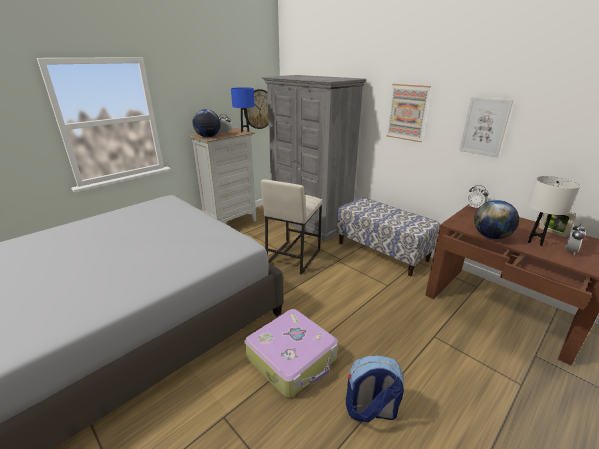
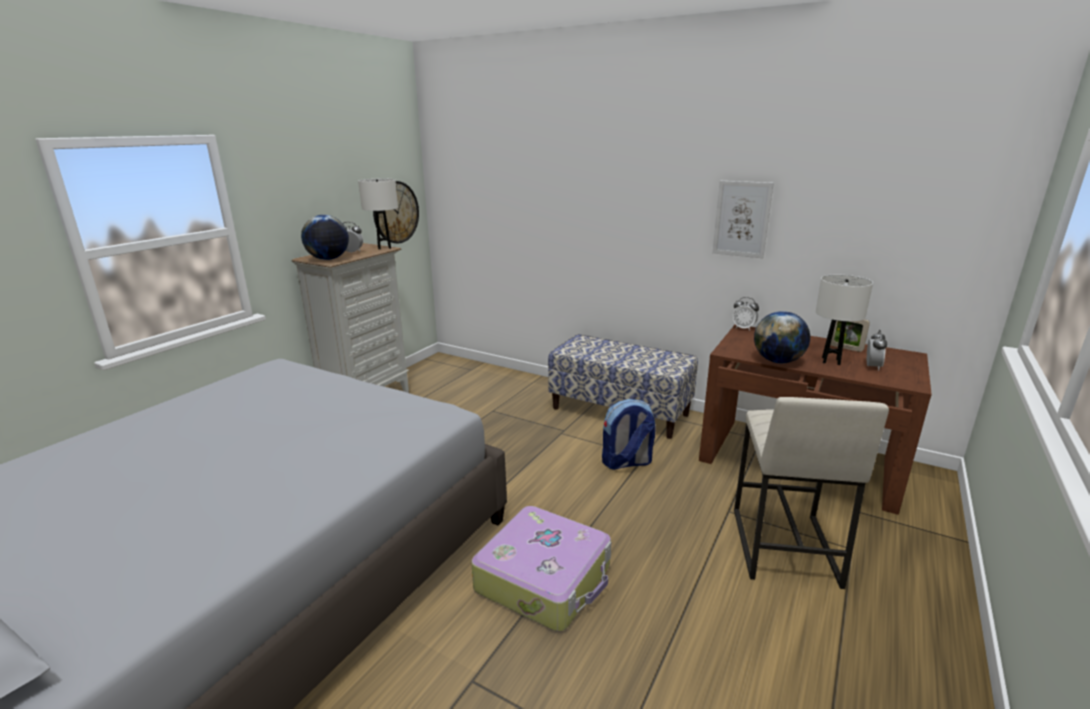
camera: 15 degrees left, 5 degrees down
blue table lamp [231,87,254,133] -> white table lamp [358,179,398,249]
grey wardrobe [261,75,367,242] -> none
beige stool [261,179,322,275] -> beige stool moved to [734,397,889,589]
backpack [346,355,404,422] -> backpack moved to [602,399,656,470]
picture [386,84,431,142] -> none

